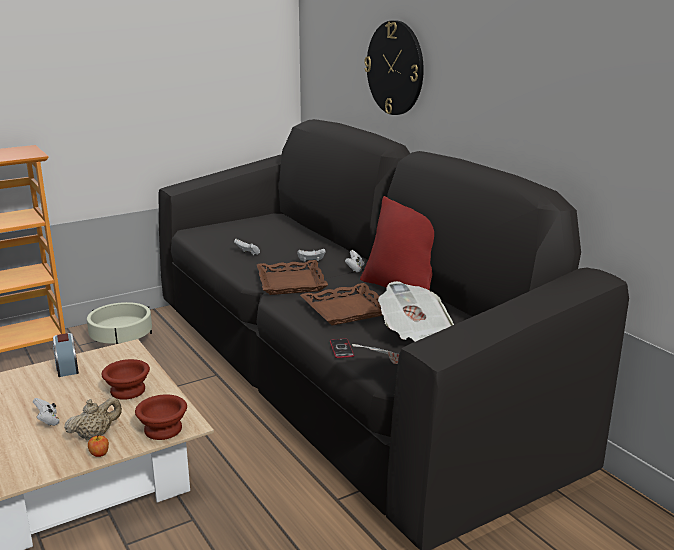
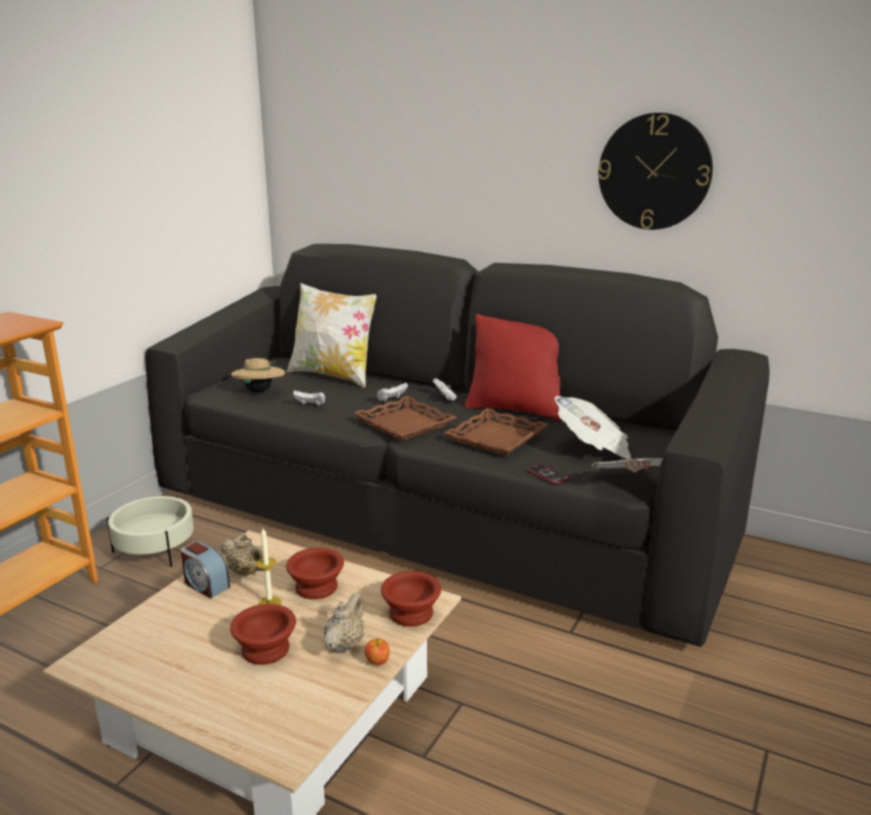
camera: 30 degrees left, 0 degrees up
white game controller [33,398,59,426] -> brown bowl [230,604,296,665]
wall clock [364,20,424,115] -> wall clock moved to [598,113,713,230]
none -> beige teapot [220,533,264,576]
none -> beige hat [231,358,285,393]
none -> candle [256,528,281,605]
none -> pillow [287,283,377,388]

